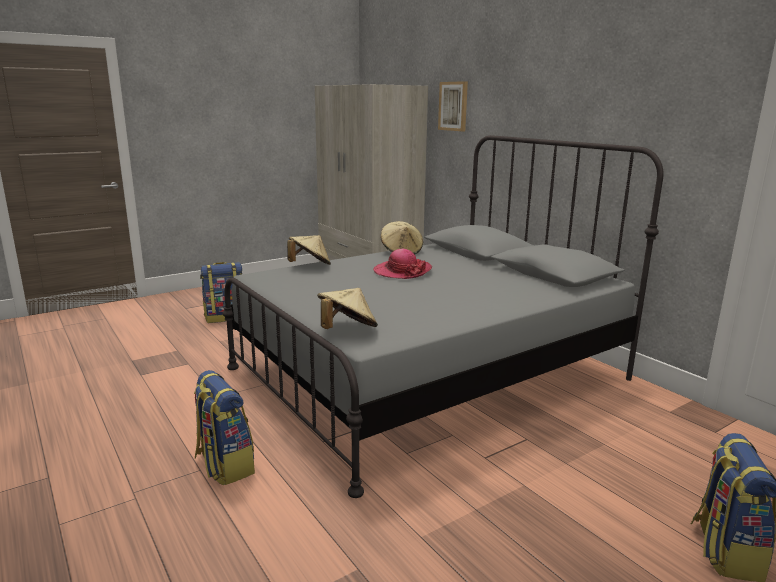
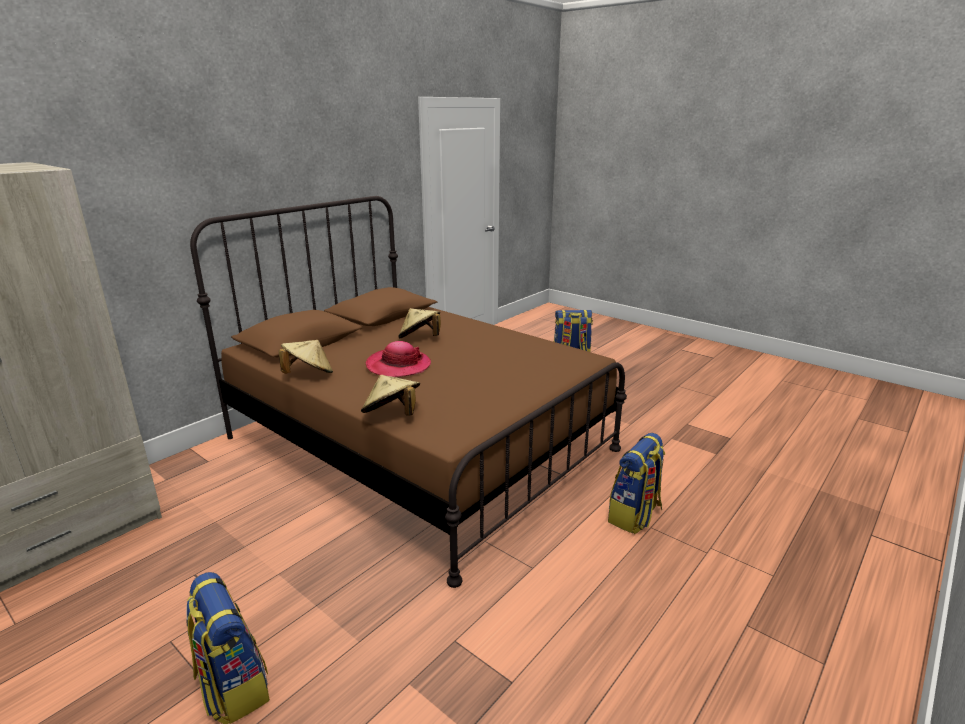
camera: 105 degrees left, 5 degrees up
grey bed [222,135,664,498] -> brown bed [190,196,627,588]
beige hat [317,288,378,329] -> beige hat moved to [398,308,441,338]
picture [438,81,468,131] -> none

